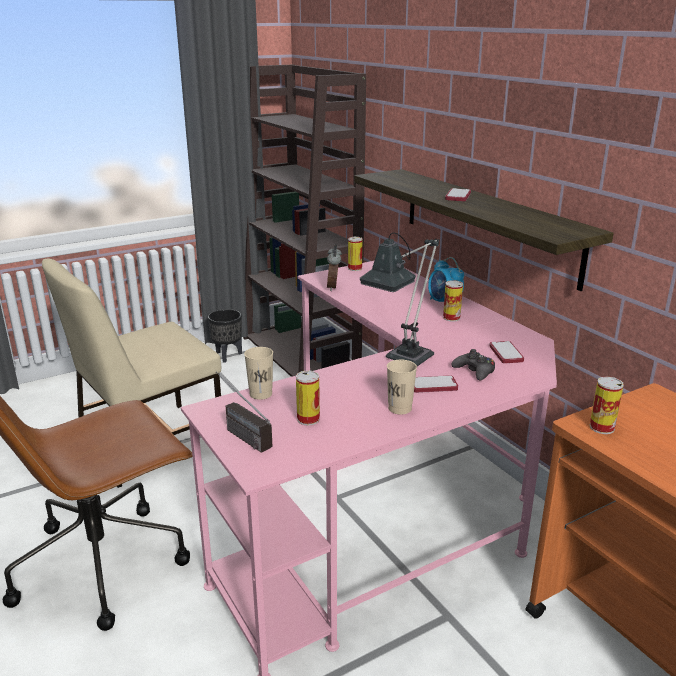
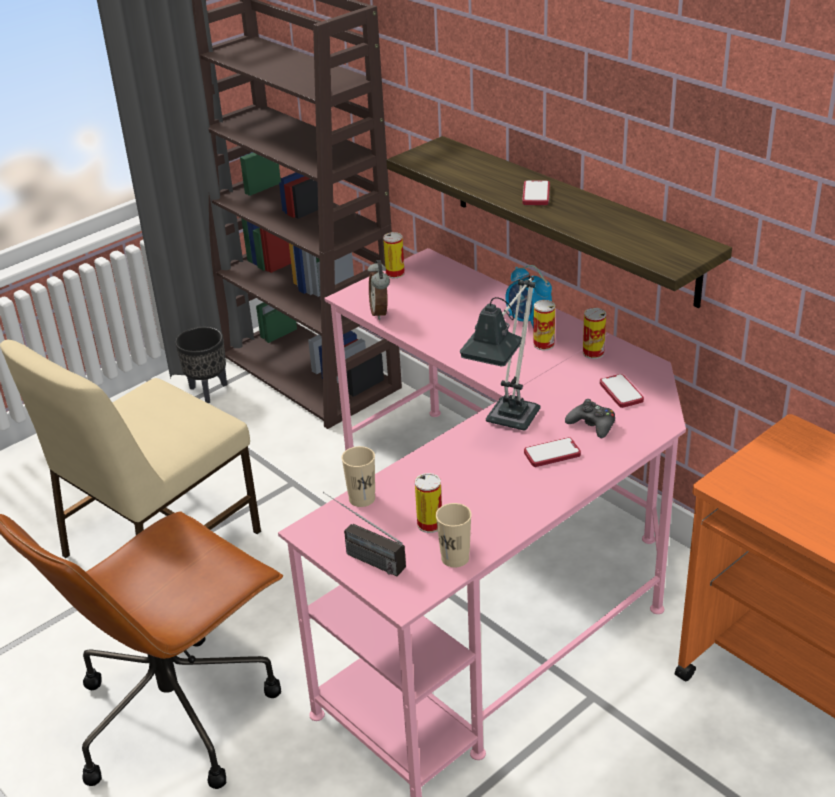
camera: 10 degrees left, 10 degrees up
beige cup [387,360,417,415] -> beige cup moved to [436,503,472,567]
can [590,376,624,434] -> can moved to [583,308,606,359]

